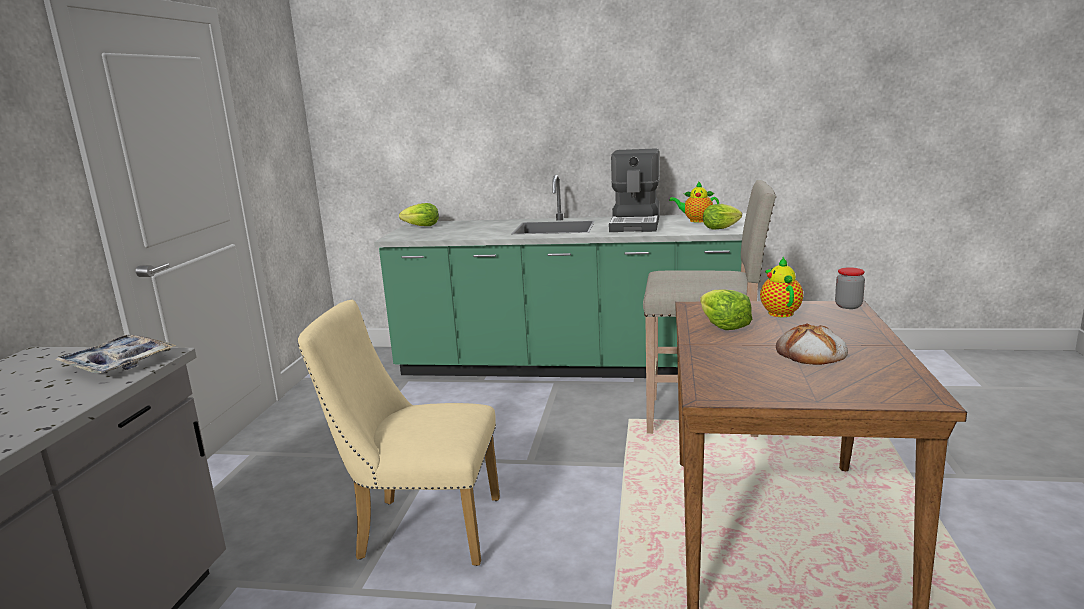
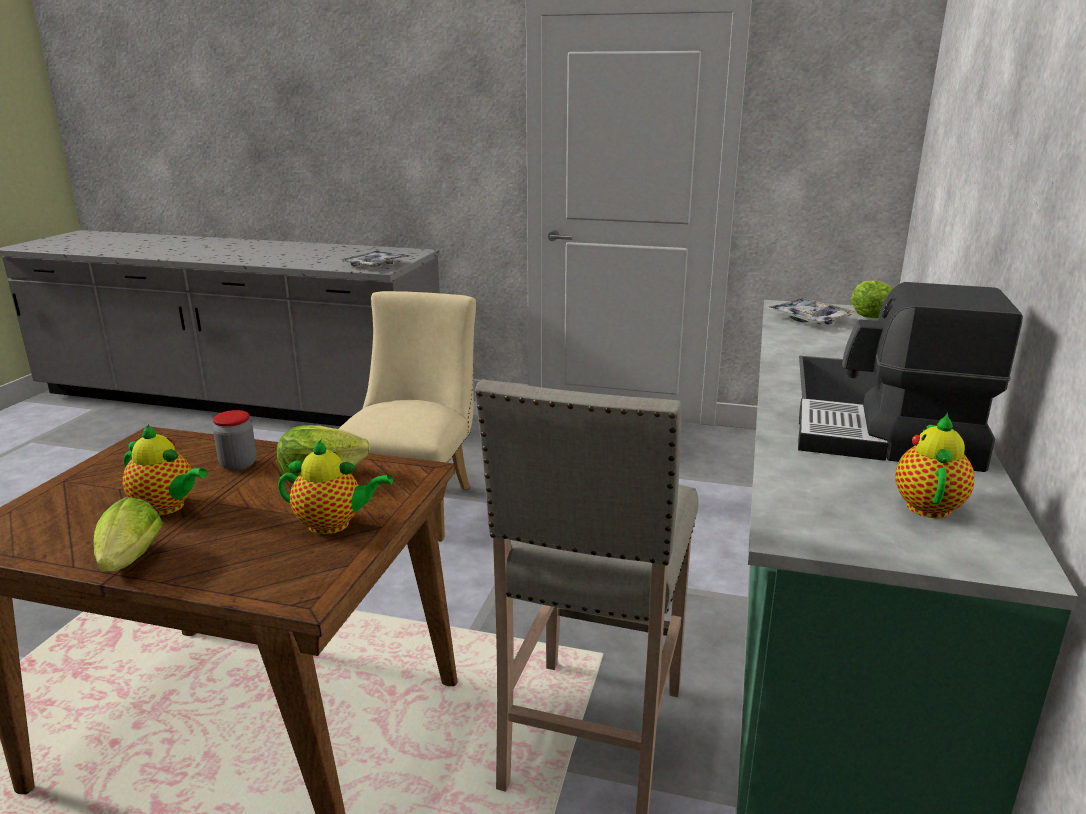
camera: 95 degrees right, 5 degrees up
lettuce [703,204,742,229] -> lettuce moved to [94,497,163,572]
bread [776,324,848,365] -> teapot [122,425,208,516]
jar [835,267,865,309] -> jar moved to [213,410,257,471]
none -> tray [766,298,857,324]

